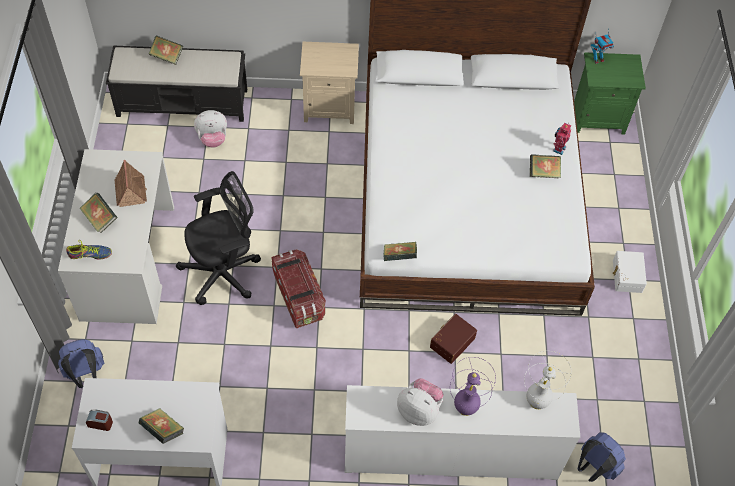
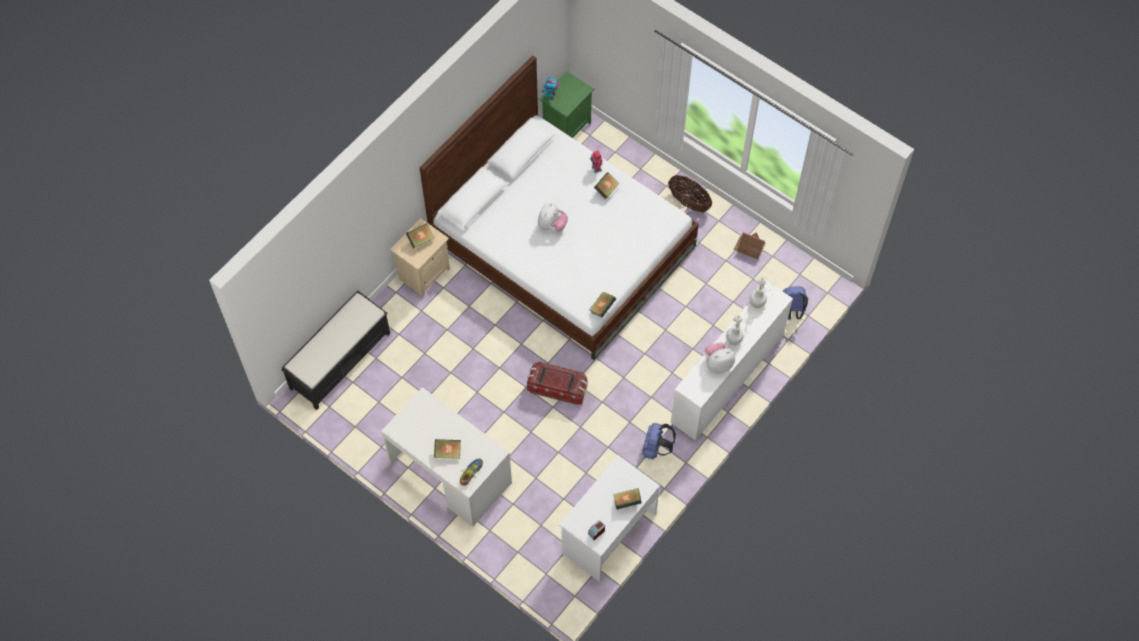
camera: 50 degrees left, 5 degrees up
blue backpack [58,339,105,388] -> blue backpack moved to [642,423,676,459]
toy house [115,160,147,207] -> toy house moved to [733,232,766,260]
book [149,35,183,65] -> book moved to [406,223,434,248]
black office chair [176,171,261,305] -> none
plush toy [194,110,227,148] -> plush toy moved to [538,203,568,231]
brown storage box [430,314,477,364] -> none
purple table lamp [450,357,496,416] -> white table lamp [723,305,753,345]
white storage box [613,251,647,293] -> basket [668,175,712,212]

